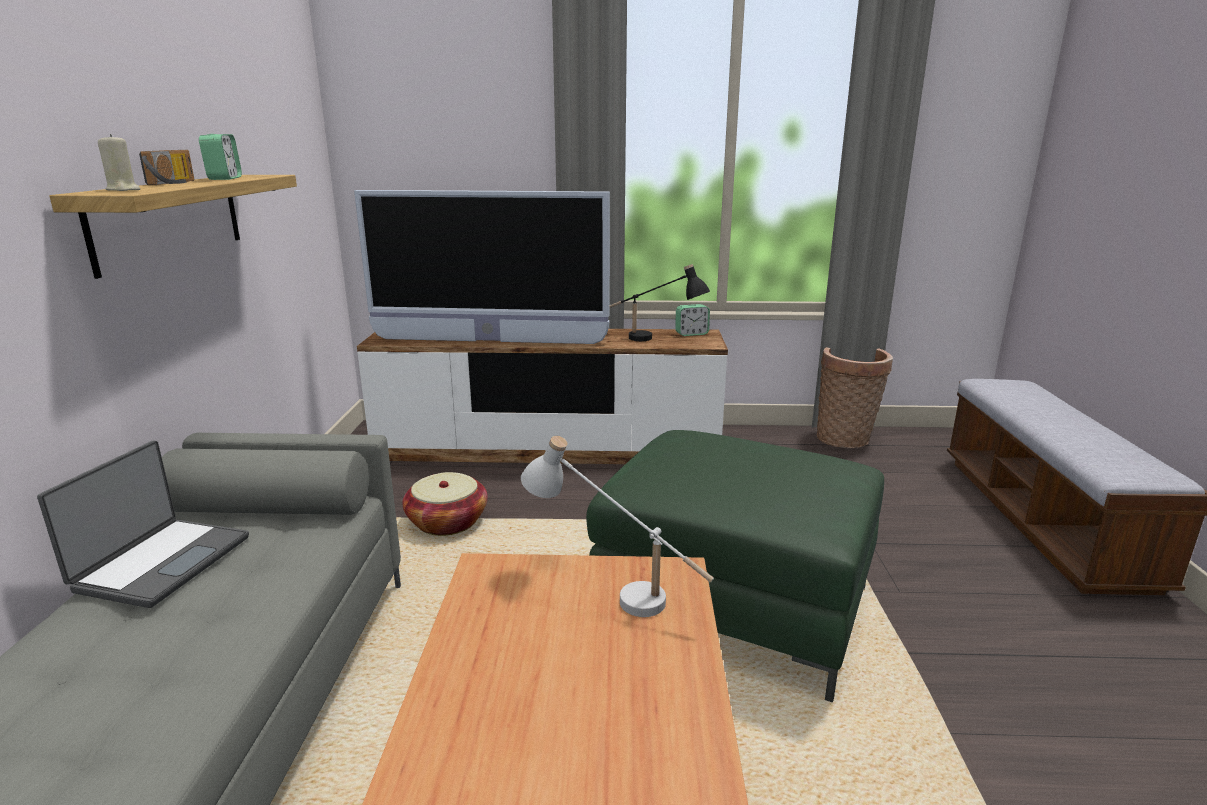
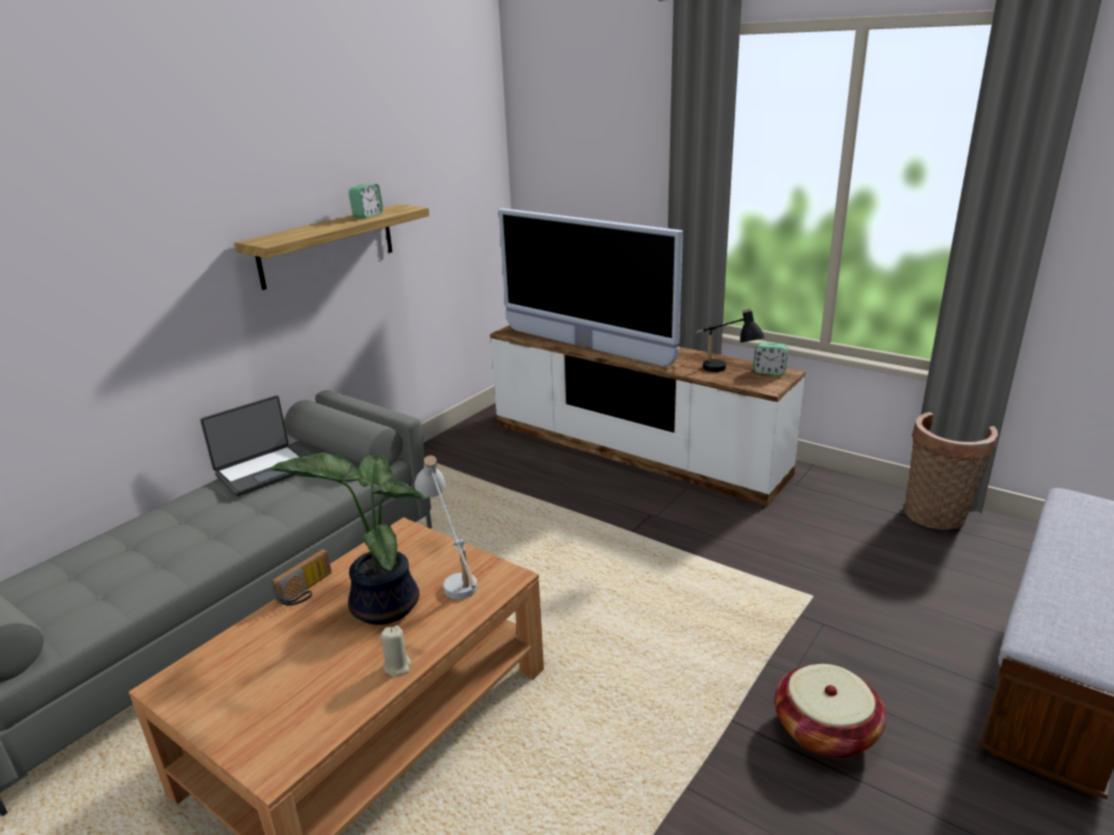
camera: 35 degrees right, 5 degrees up
beige candle [98,134,140,191] -> beige candle moved to [381,626,411,677]
radio [139,150,194,185] -> radio moved to [272,549,332,606]
basket [402,472,488,536] -> basket moved to [775,664,886,759]
green ottoman [586,430,884,702] -> none
none -> potted plant [269,452,428,625]

